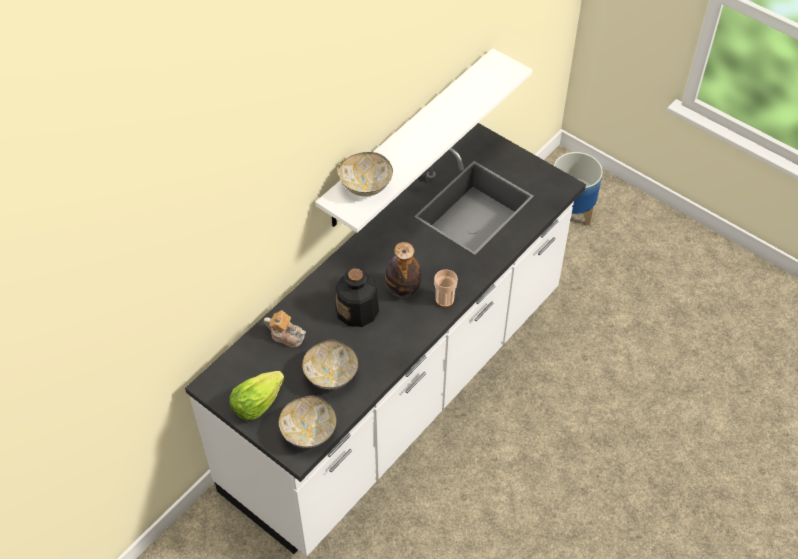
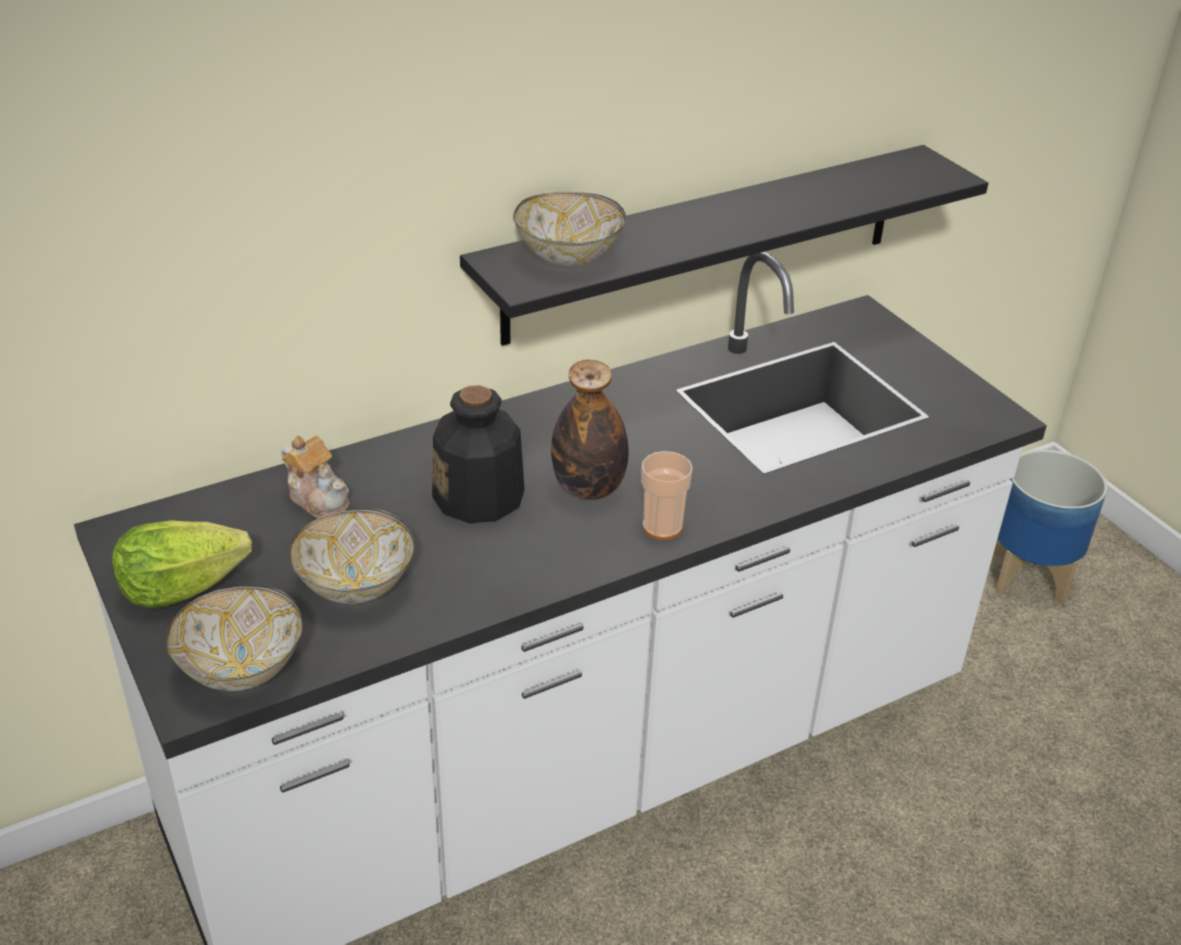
camera: 20 degrees right, 15 degrees down
white shelf [316,48,532,233] -> black shelf [460,145,988,346]

